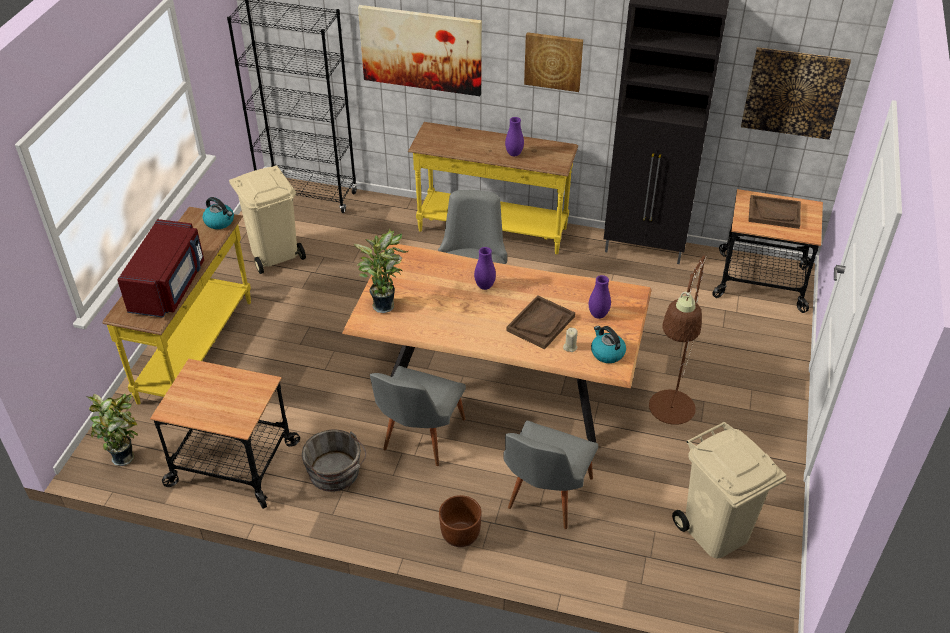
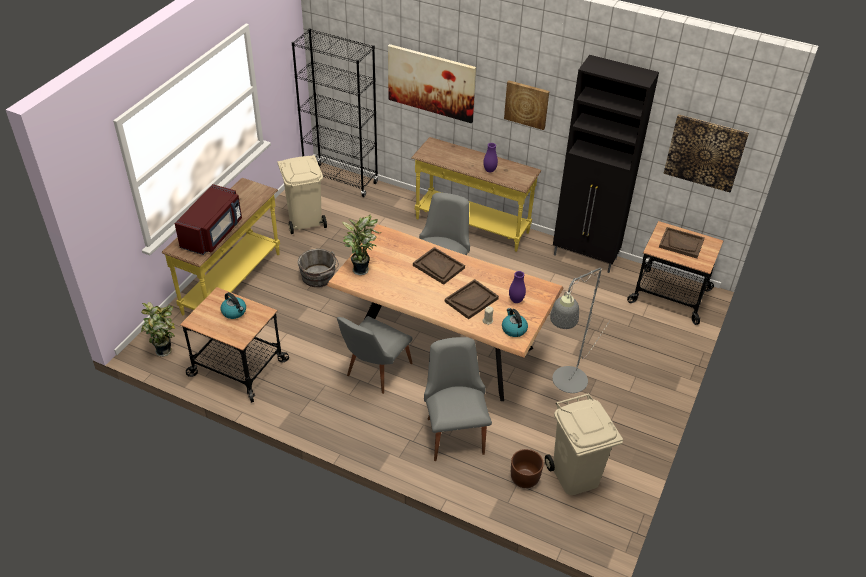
camera: 10 degrees right, 0 degrees up
kettle [203,197,234,229] -> kettle moved to [221,292,246,319]
grey bucket [302,429,366,492] -> grey bucket moved to [298,249,339,287]
brown planter [439,495,482,547] -> brown planter moved to [511,449,544,488]
purple vase [474,247,496,290] -> brown tray [413,247,465,285]
grey chair [503,421,598,529] -> grey chair turned 135 degrees clockwise [424,337,492,461]
brown floor lamp [649,256,706,425] -> grey floor lamp [550,268,610,393]

